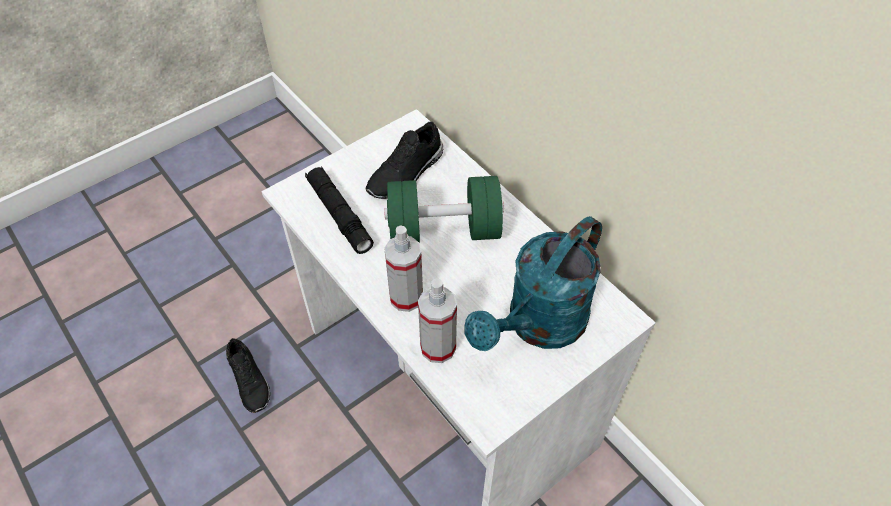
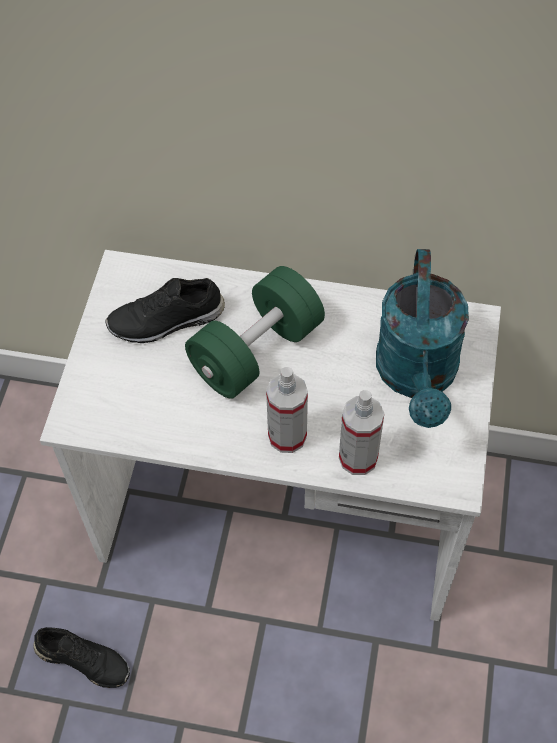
camera: 40 degrees left, 5 degrees up
black flashlight [305,166,374,254] -> none
black shoe [366,122,443,199] -> black shoe turned 75 degrees clockwise [105,278,225,343]

